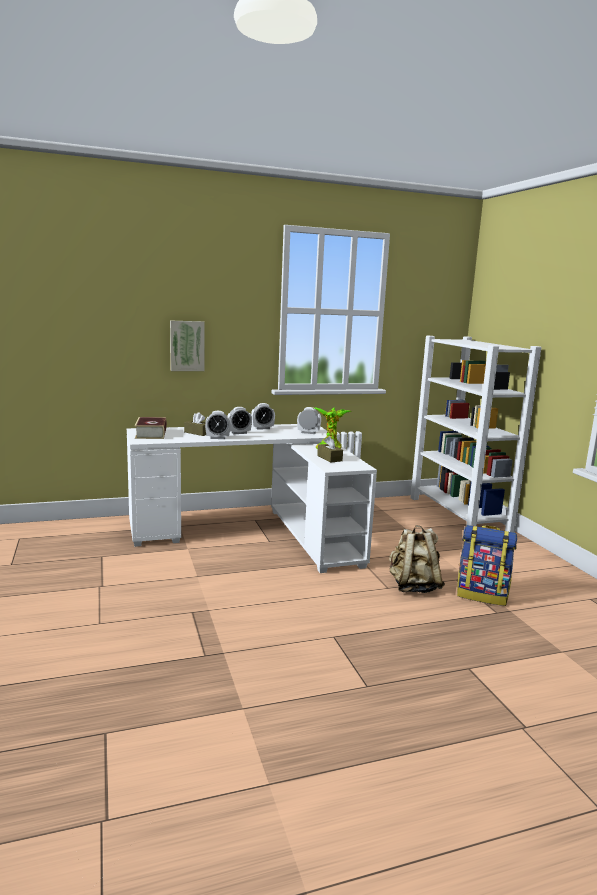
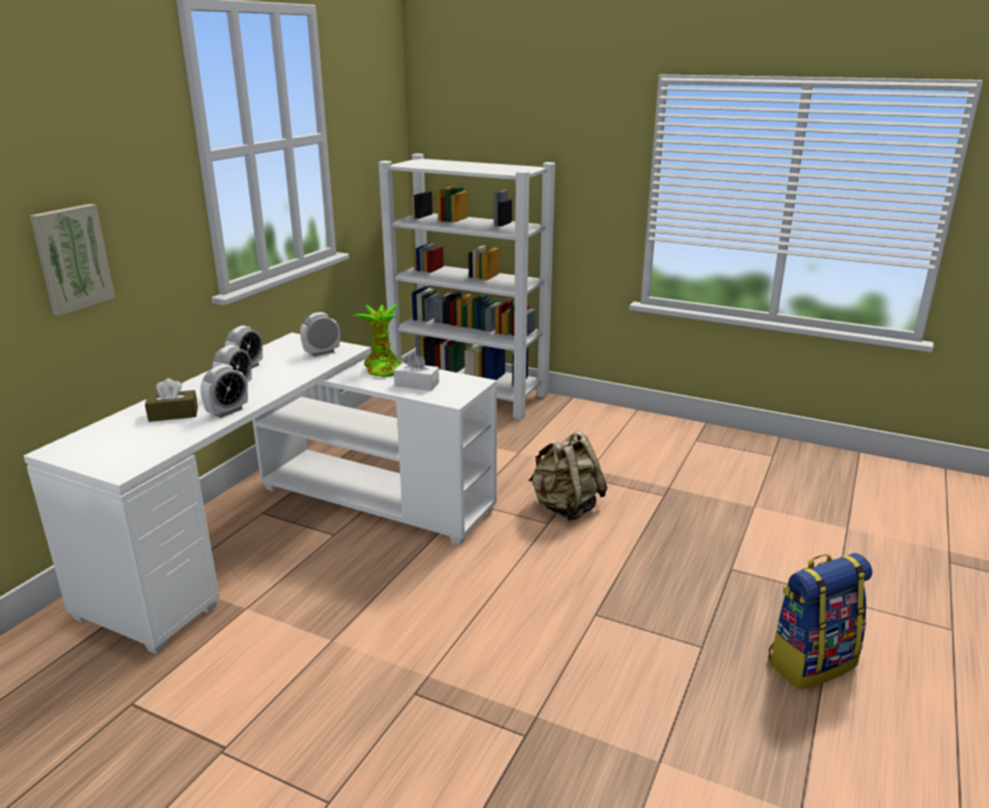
camera: 45 degrees left, 10 degrees up
book [134,417,167,439] -> none
brown tissue box [317,436,343,463] -> white tissue box [394,353,439,391]
backpack [457,525,517,606] -> backpack moved to [768,553,872,690]

